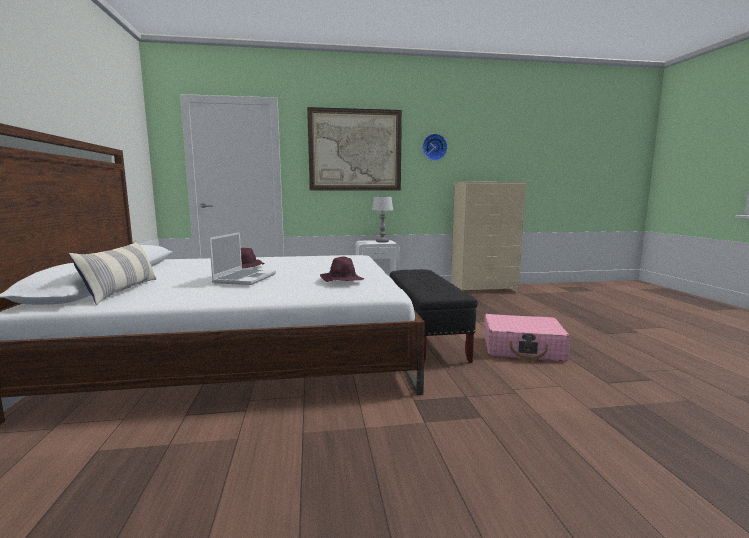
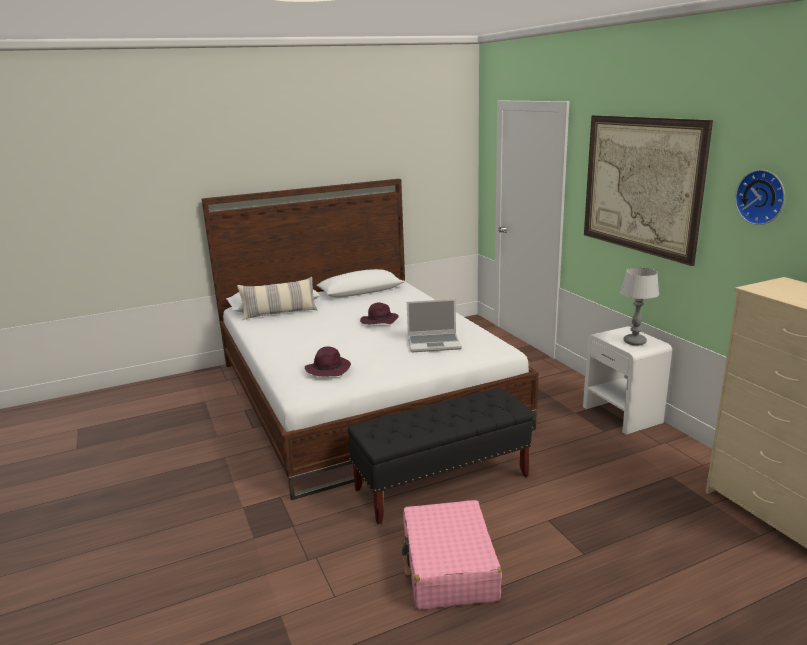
camera: 75 degrees right, 10 degrees up
laptop [209,232,276,285] -> laptop moved to [407,299,462,352]

